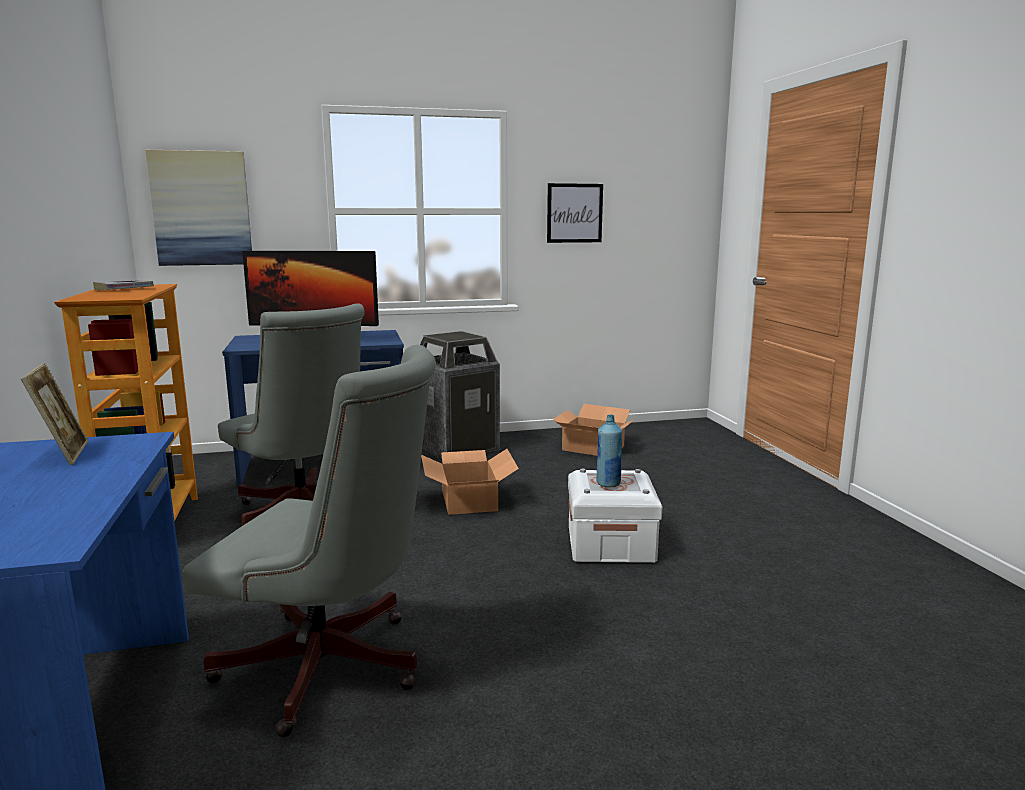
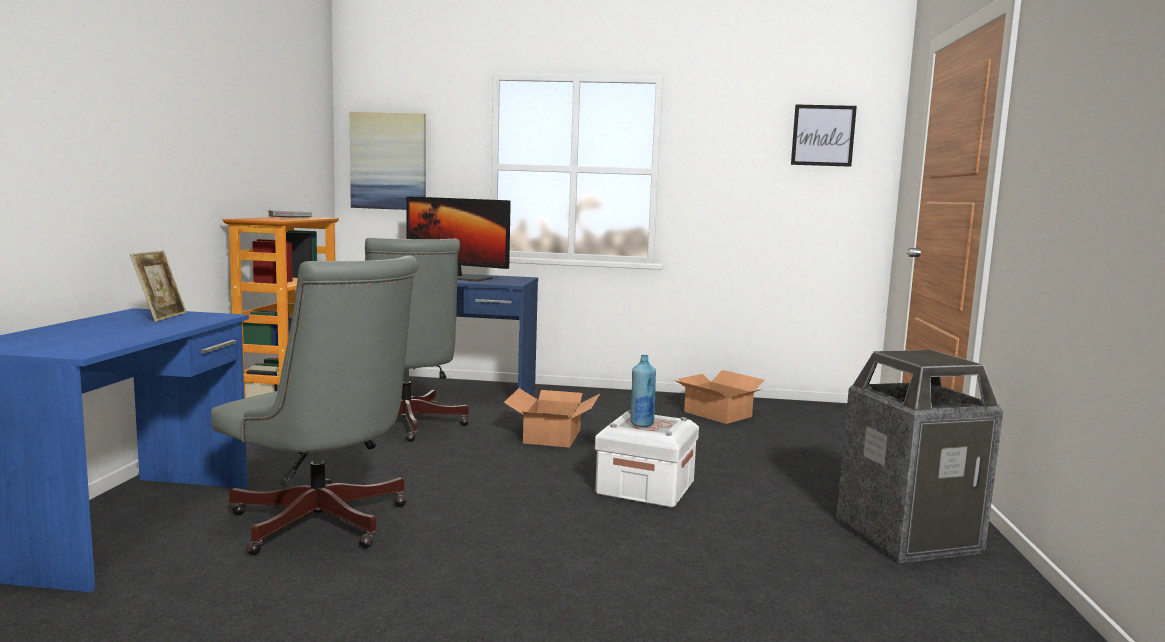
camera: 20 degrees right, 5 degrees down
trash can [420,331,500,462] -> trash can moved to [836,350,1003,563]
picture [547,183,603,243] -> picture moved to [791,104,857,167]

